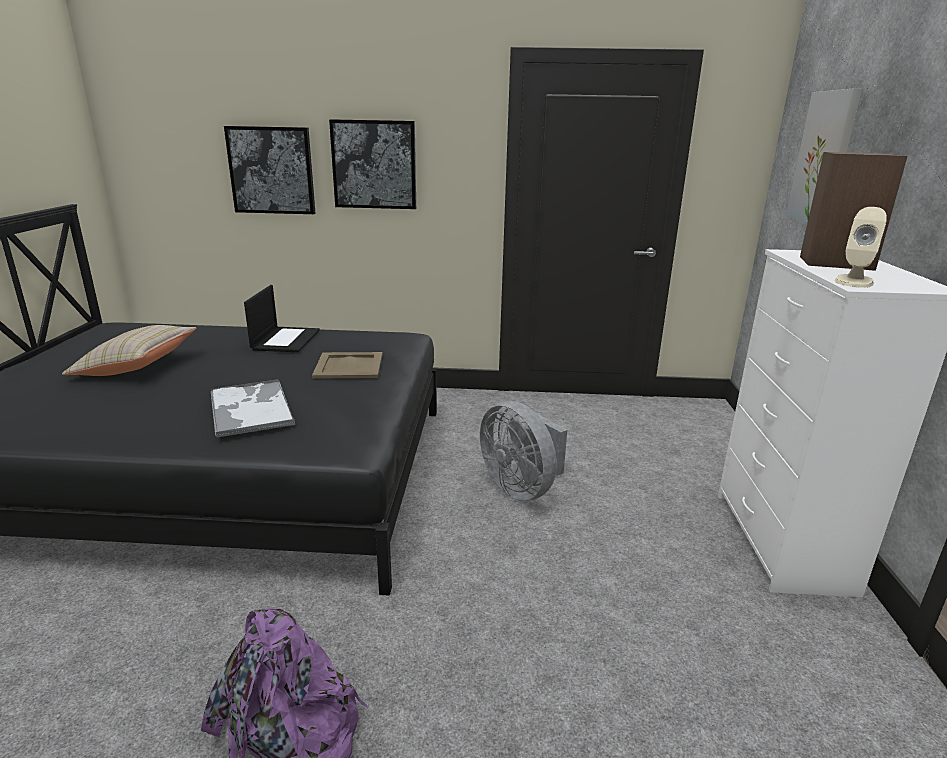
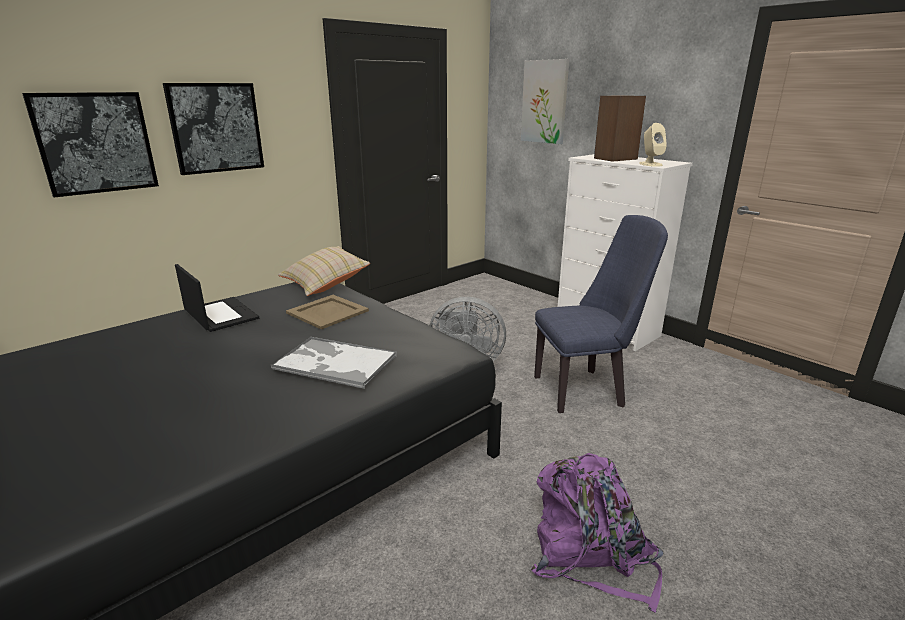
camera: 45 degrees left, 0 degrees up
beige pillow [62,325,196,376] -> beige pillow moved to [278,246,370,296]
none -> blue chair [534,215,668,413]

